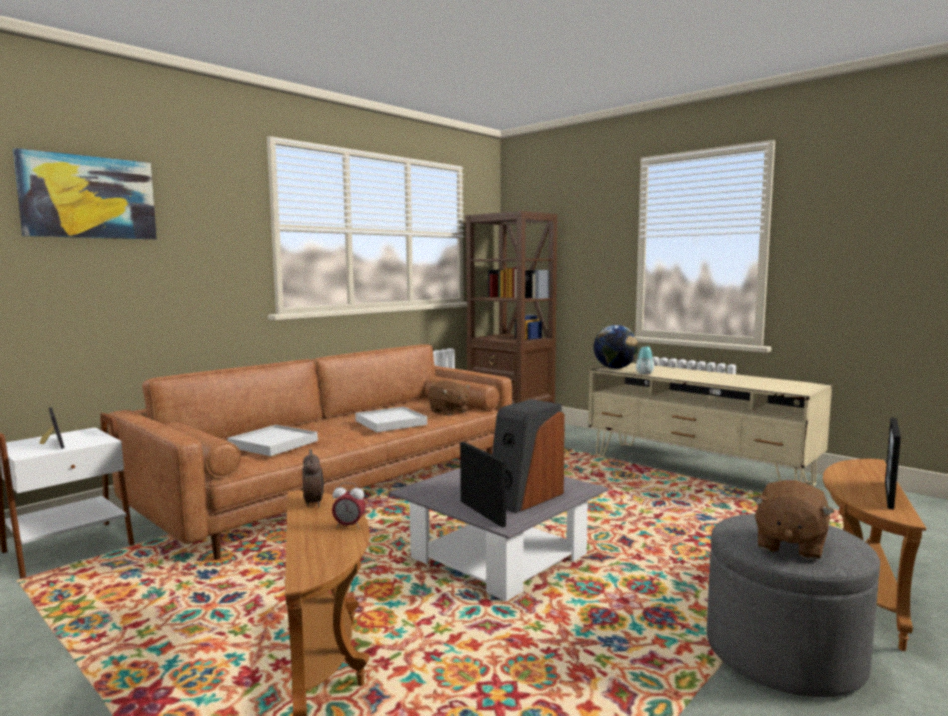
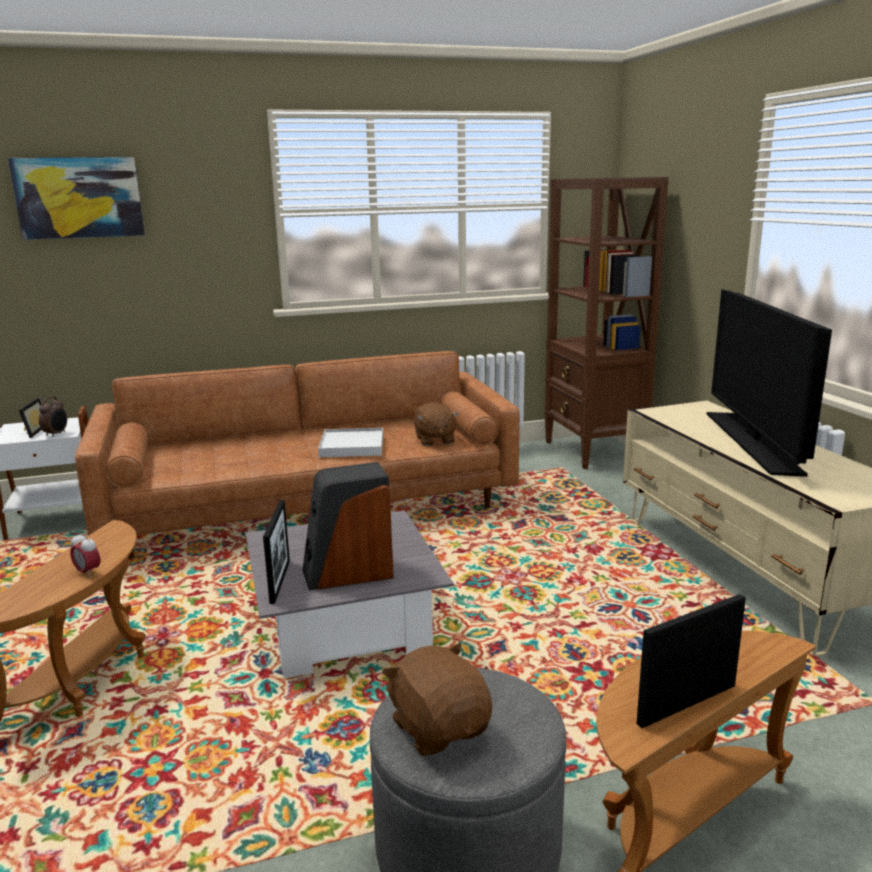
camera: 30 degrees right, 10 degrees up
white tray [227,425,318,456] -> none
alarm clock [302,449,323,507] -> alarm clock moved to [39,396,67,437]
globe [594,325,638,369] -> none
vase [636,346,654,374] -> none
brown plush toy [751,480,834,560] -> brown plush toy turned 90 degrees clockwise [382,643,492,756]
none -> television [707,289,832,477]

